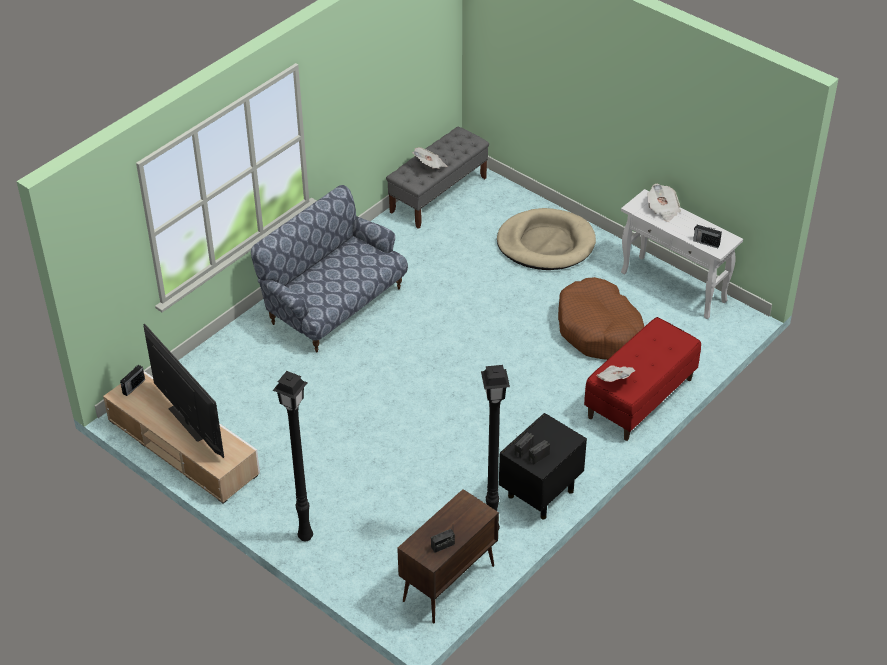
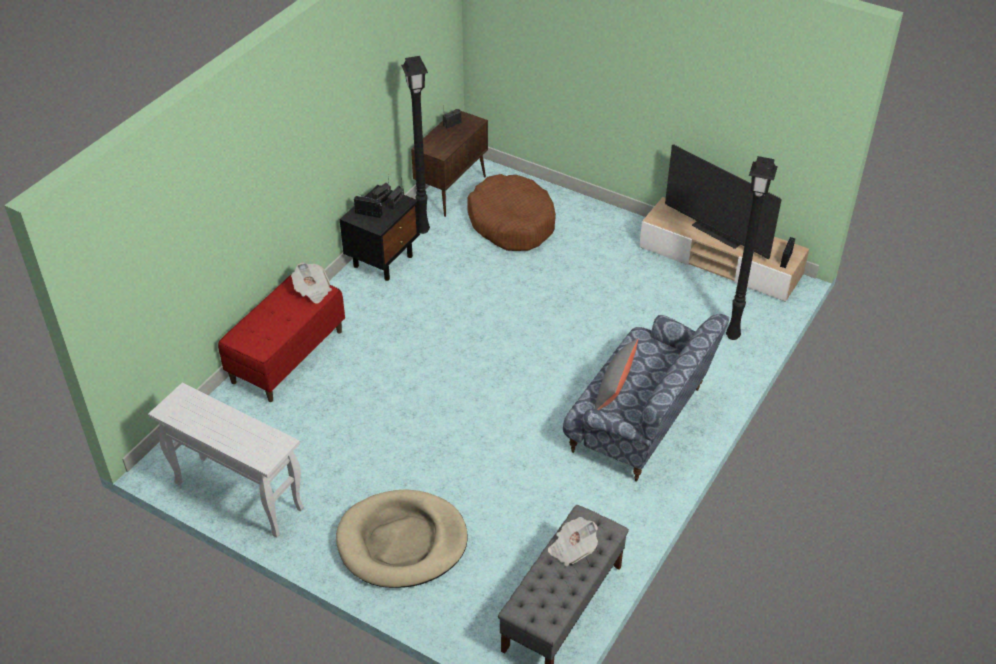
camera: 170 degrees right, 0 degrees up
black floor lamp [273,371,313,541] -> black floor lamp moved to [726,156,778,340]
brown dog bed [558,277,644,360] -> brown dog bed moved to [467,174,556,251]
newspaper [647,184,681,222] -> none
radio [693,225,722,248] -> radio moved to [354,195,382,218]
none -> grey pillow [595,338,638,410]

